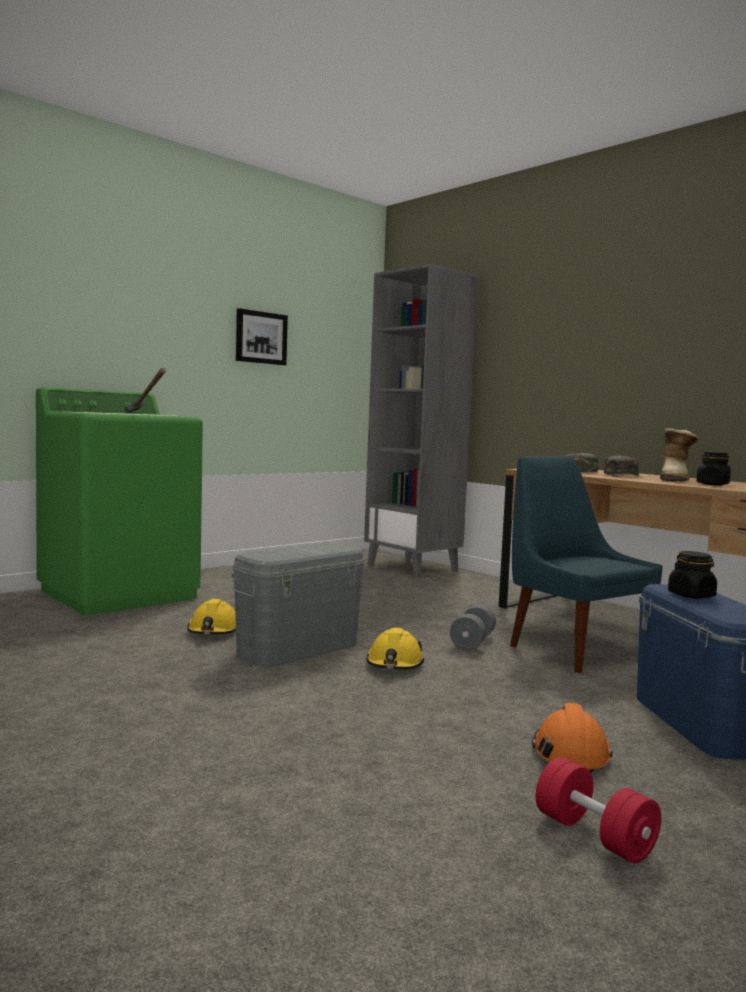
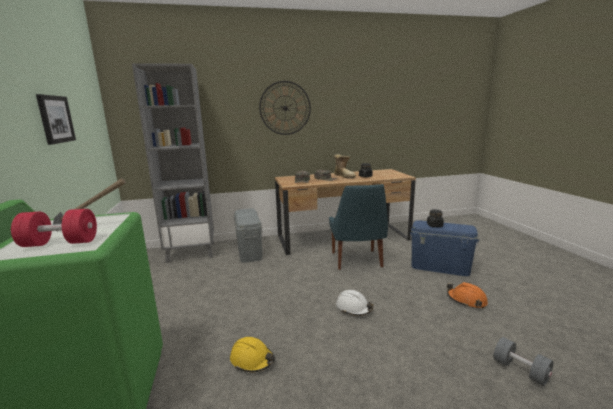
camera: 60 degrees left, 10 degrees up
grey storage box [231,543,364,667] -> grey storage box moved to [234,208,262,263]
yellow hard hat [366,628,424,669] -> white hard hat [336,290,373,316]
grey dumbbell [450,604,496,650] -> grey dumbbell moved to [493,337,554,386]
blue chair [510,456,663,674] -> blue chair turned 90 degrees counterclockwise [329,184,388,270]
red dumbbell [536,757,661,864] -> red dumbbell moved to [11,209,97,247]
none -> wall clock [259,81,311,135]

